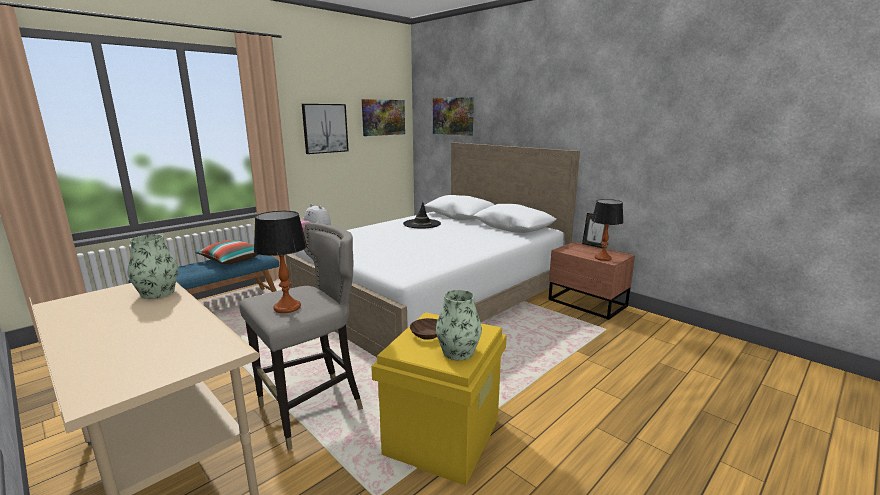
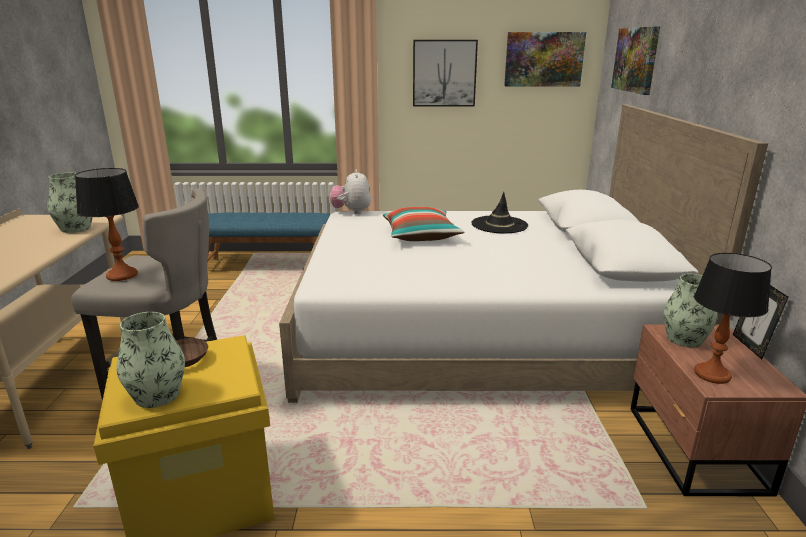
camera: 45 degrees right, 5 degrees up
pillow [195,240,259,264] -> pillow moved to [383,207,464,241]
none -> vase [663,274,717,348]

